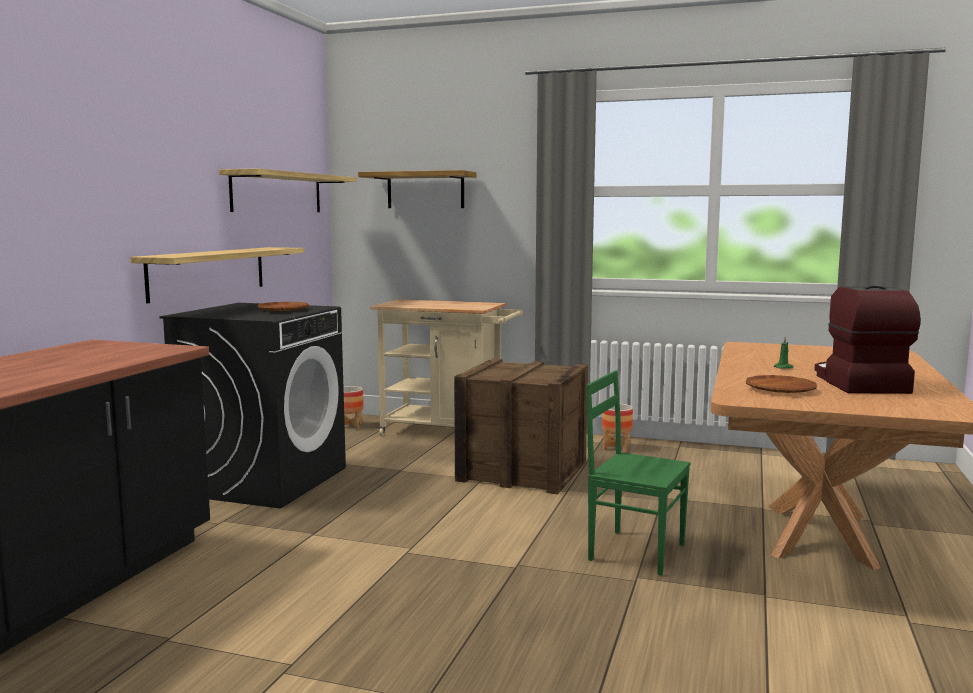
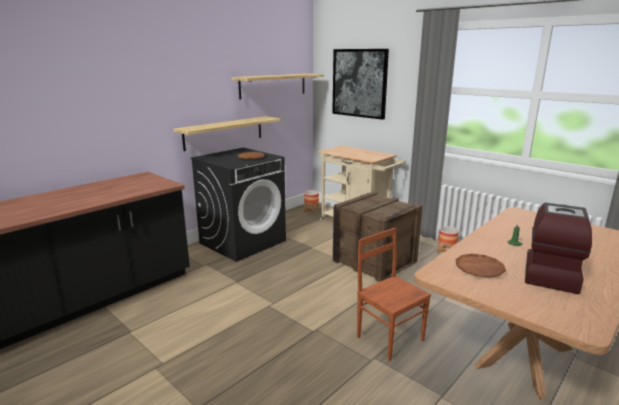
camera: 25 degrees right, 10 degrees up
shelf [358,170,476,208] -> picture [332,49,389,120]
green chair [586,370,690,576] -> brown chair [357,228,431,361]

